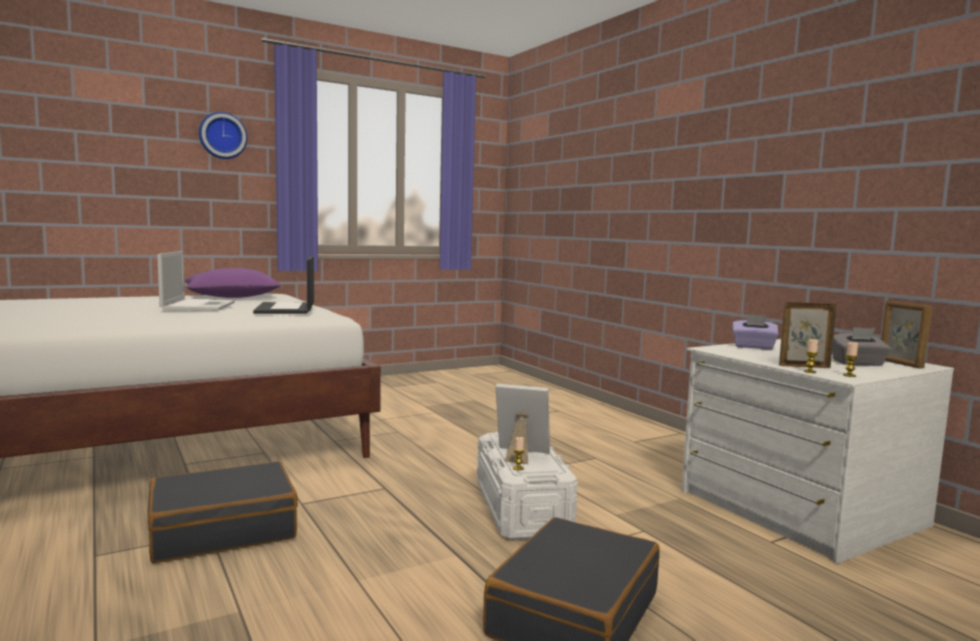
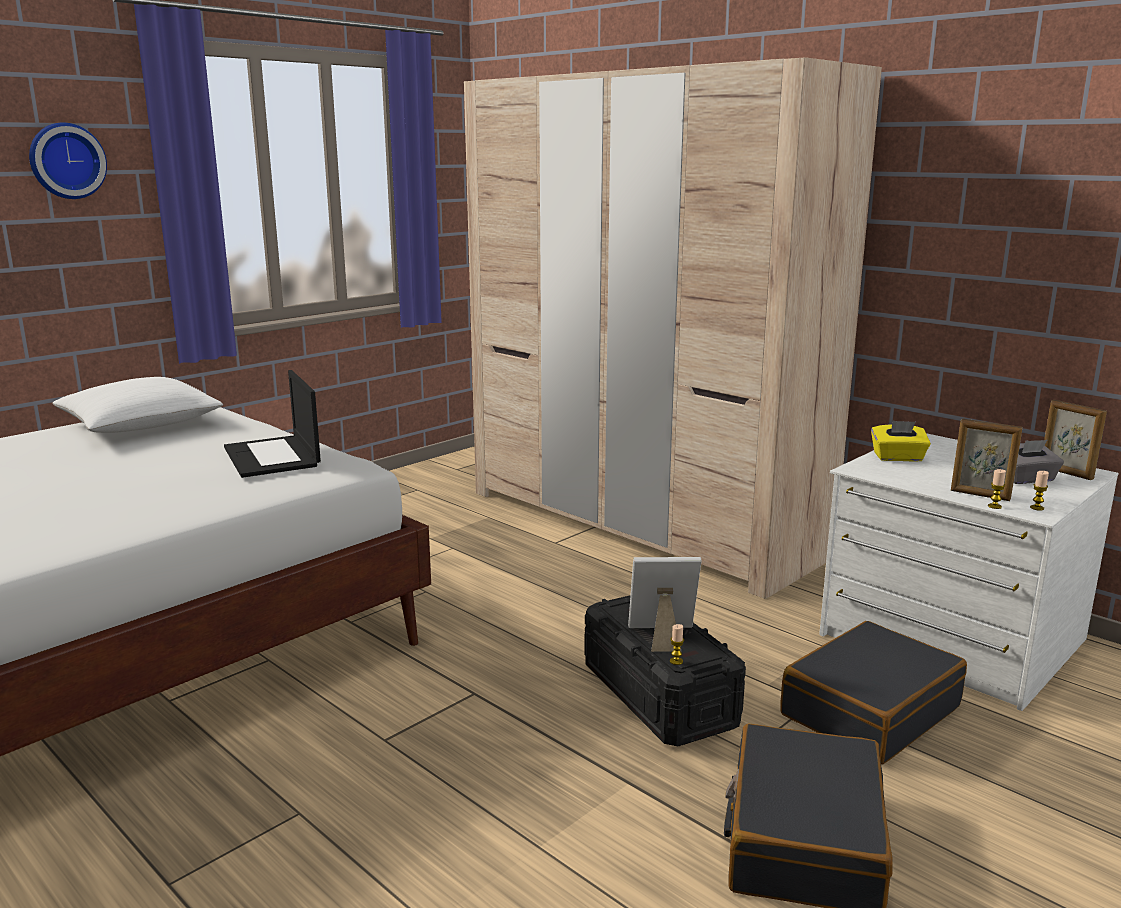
camera: 15 degrees left, 10 degrees up
black suitcase [148,461,298,563] -> black suitcase moved to [780,621,967,765]
laptop [157,251,235,311] -> none
purple pillow [185,268,281,298] -> white pillow [52,377,223,433]
white storage box [477,432,578,540] -> black storage box [584,596,746,746]
purple tissue box [732,314,779,349] -> yellow tissue box [871,420,931,462]
picture frame [779,302,836,368] -> picture frame turned 135 degrees counterclockwise [951,418,1023,501]
none -> beige wardrobe [464,57,882,599]

